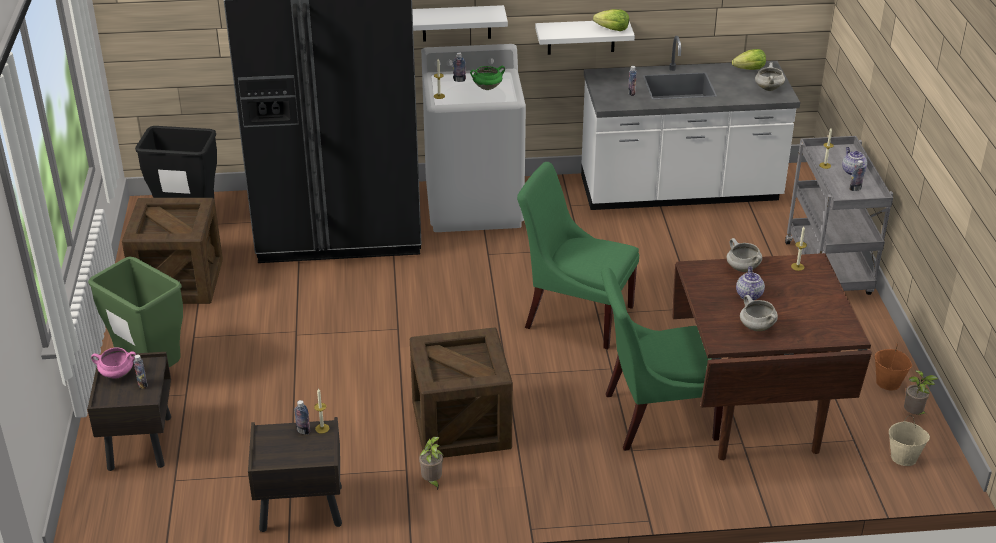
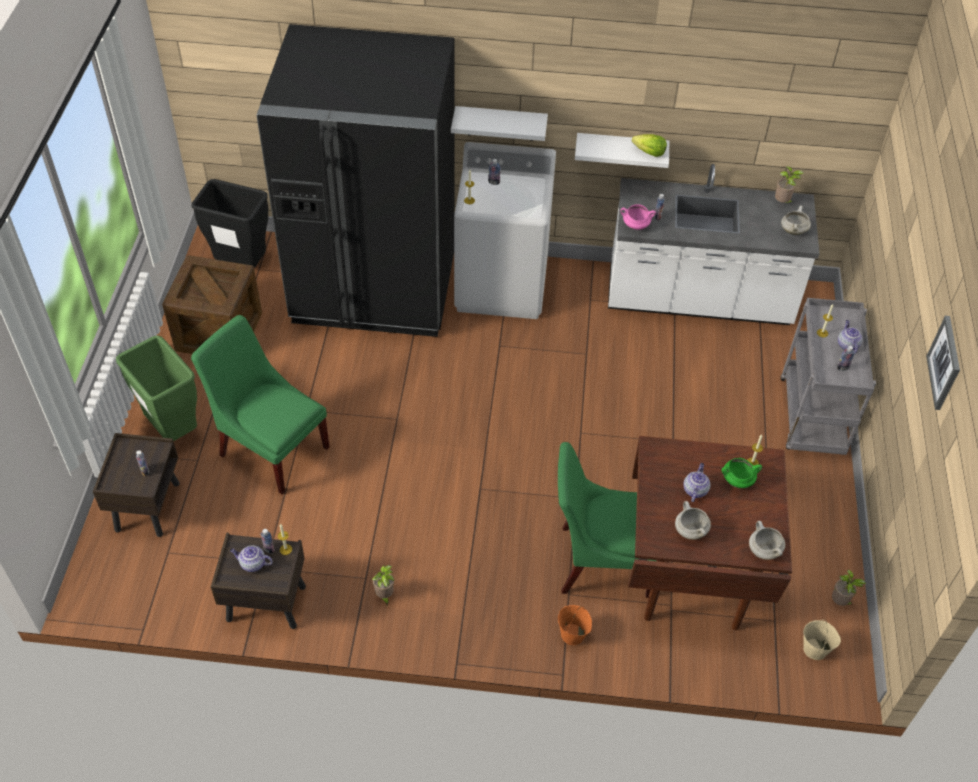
camera: 10 degrees right, 15 degrees up
pink cooking pot [91,347,136,379] -> pink cooking pot moved to [620,204,656,230]
crate [410,328,513,458] -> none
green cooking pot [470,66,505,90] -> green cooking pot moved to [721,458,762,489]
green chair [517,162,639,349] -> green chair moved to [191,315,330,495]
white cooking pot [727,238,762,272] -> white cooking pot moved to [749,521,785,560]
lettuce [732,49,766,70] -> potted plant [775,166,804,203]
orange bucket [875,342,912,391] -> orange bucket moved to [558,605,592,645]
none -> teapot [230,546,273,572]
none -> picture [926,316,960,410]

